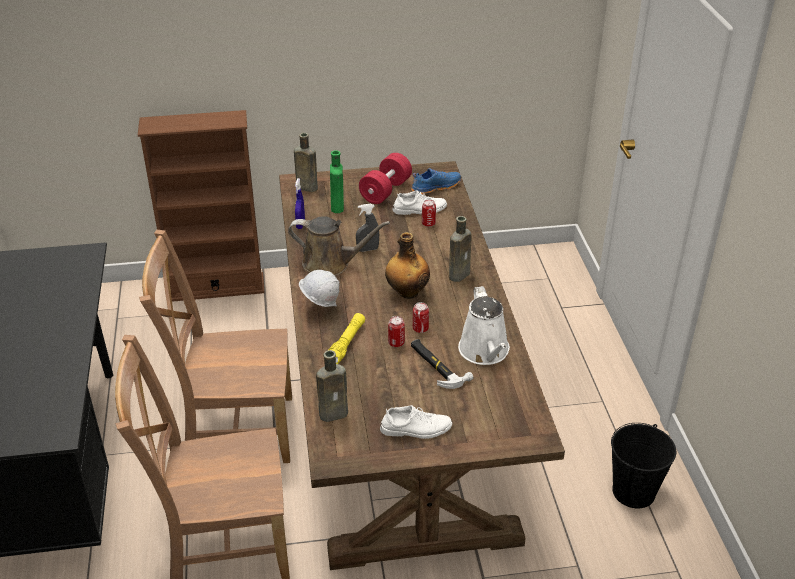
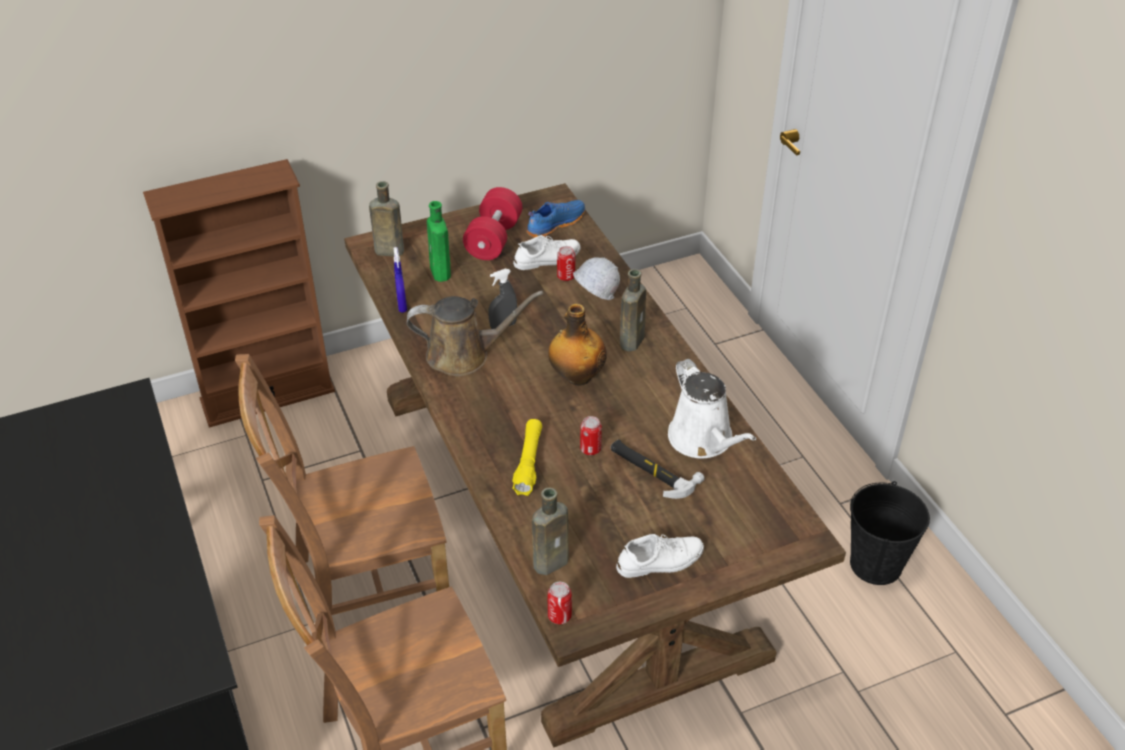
camera: 15 degrees left, 5 degrees up
white hard hat [299,270,340,307] -> white hard hat moved to [573,257,620,300]
can [413,302,429,333] -> can moved to [548,582,572,624]

